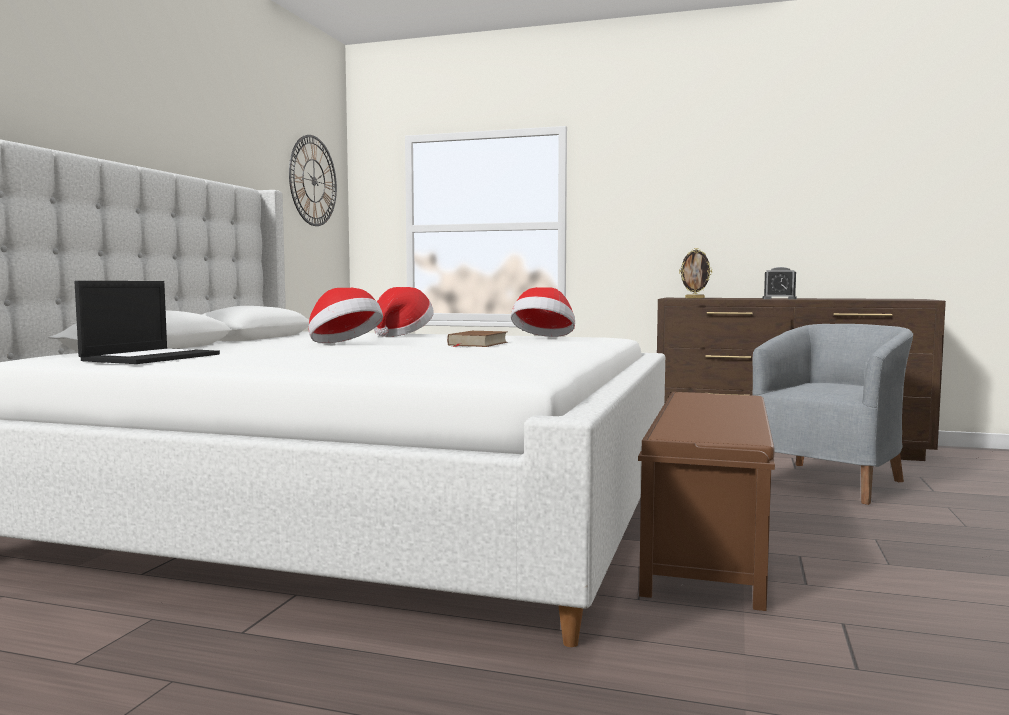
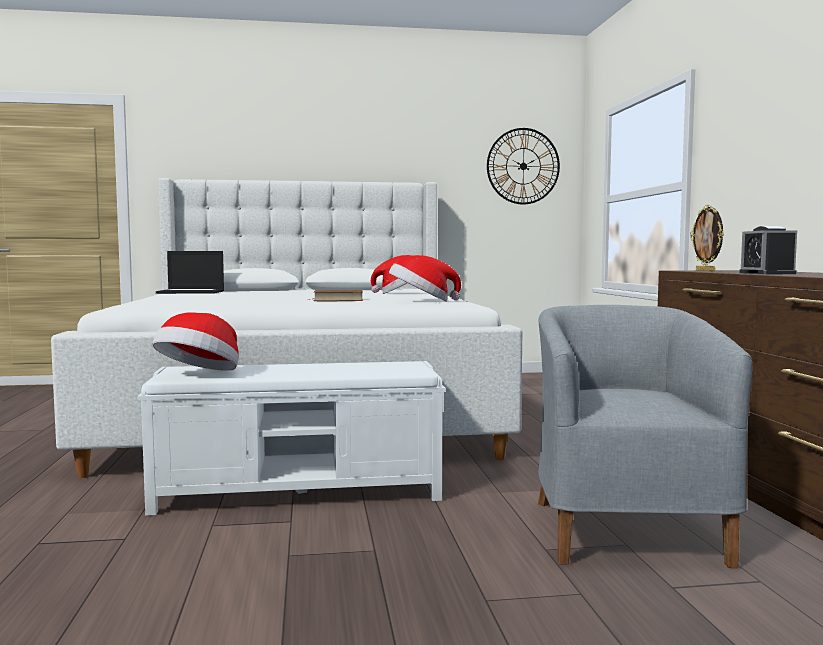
camera: 65 degrees right, 0 degrees up
hat [308,288,383,343] -> hat moved to [153,313,239,371]
brown bench [638,392,775,611] -> white bench [137,361,446,516]
grey armchair [752,324,913,505] -> grey armchair turned 105 degrees counterclockwise [538,305,752,568]

